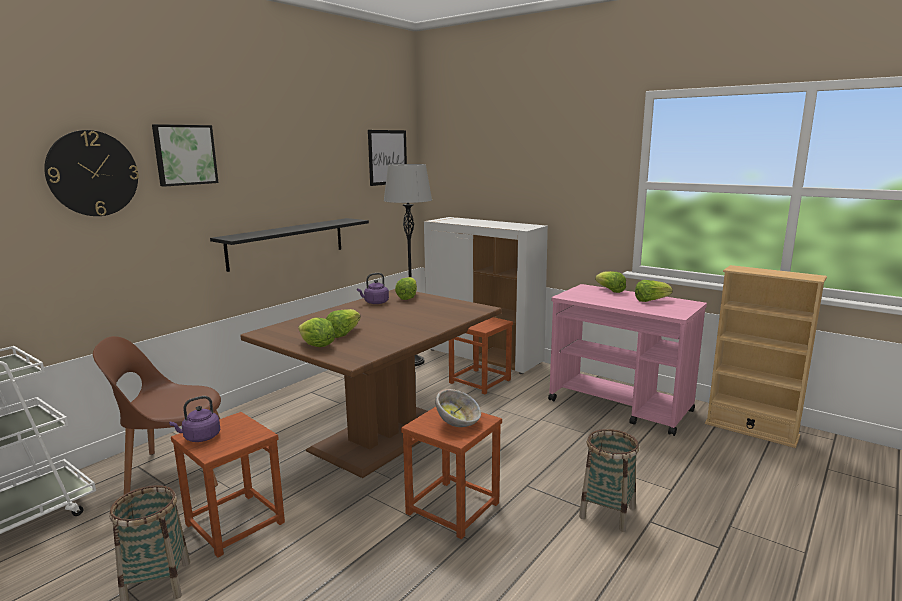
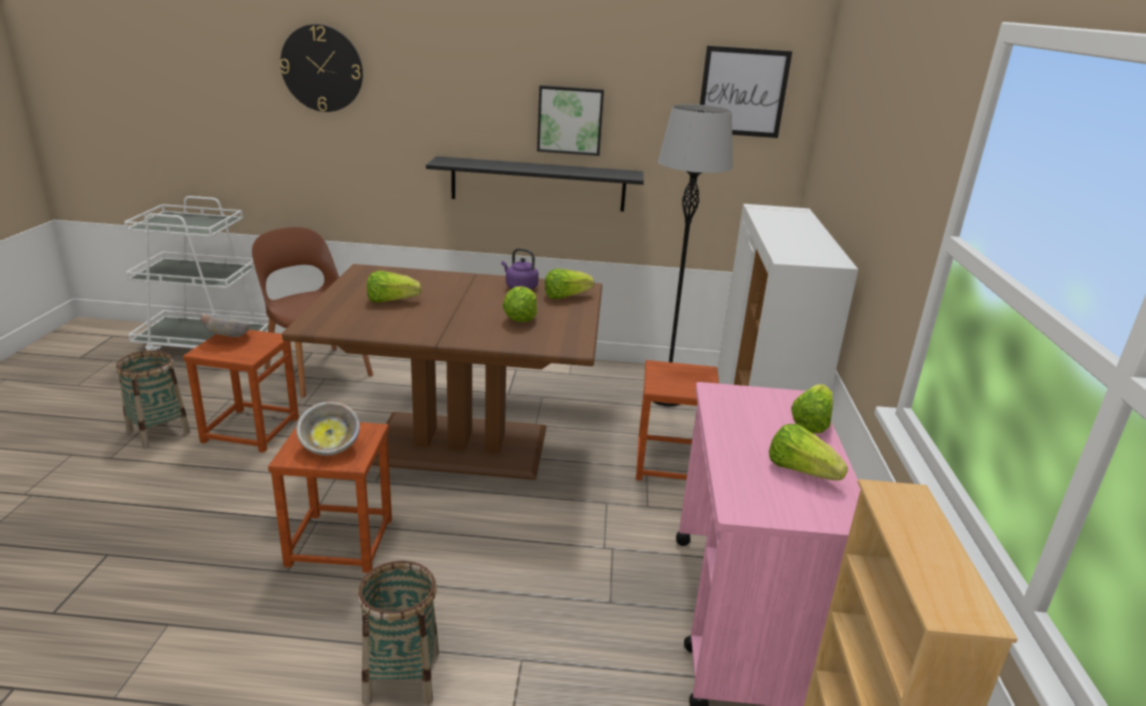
camera: 55 degrees right, 10 degrees up
picture [152,124,219,187] -> picture moved to [537,85,604,156]
purple kettle [169,396,220,442] -> bowl [201,314,252,337]
lettuce [298,317,335,347] -> lettuce moved to [503,286,538,322]

